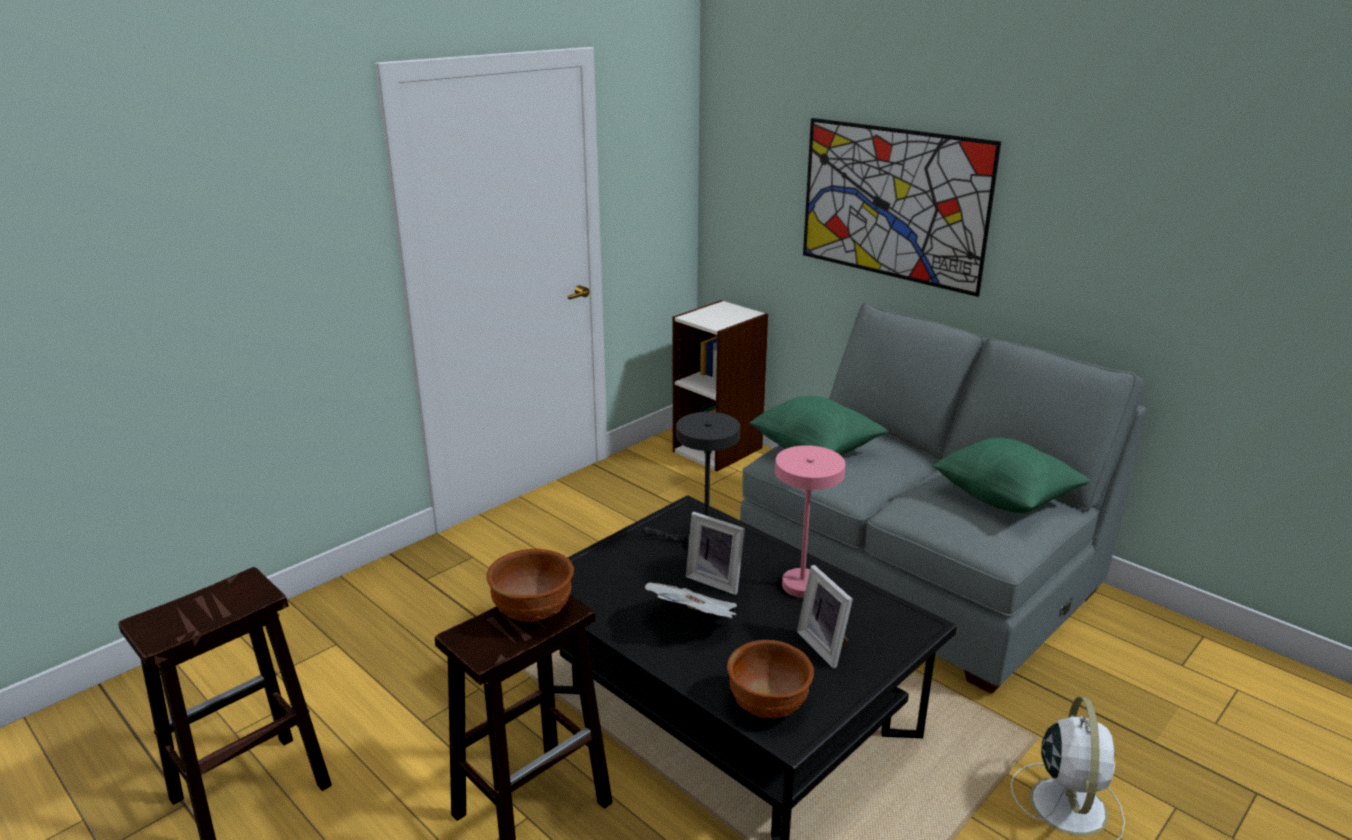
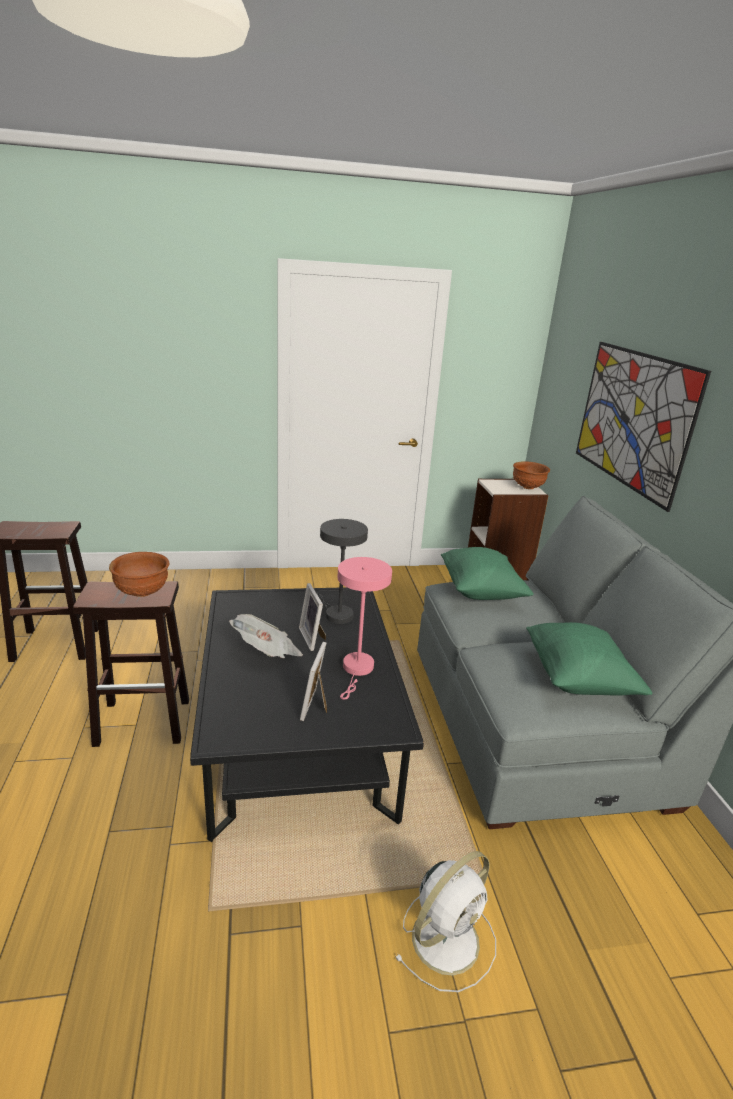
camera: 35 degrees right, 0 degrees up
brown bowl [727,640,814,719] -> brown bowl moved to [513,461,550,489]

